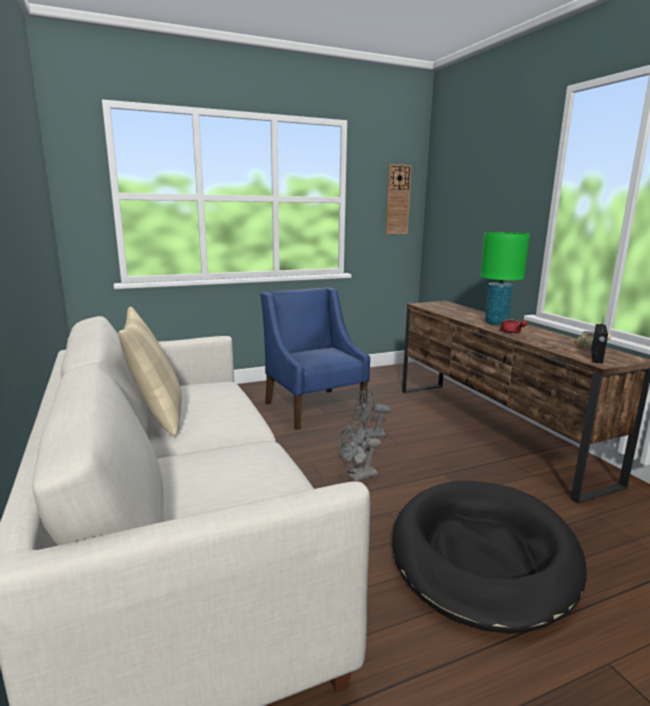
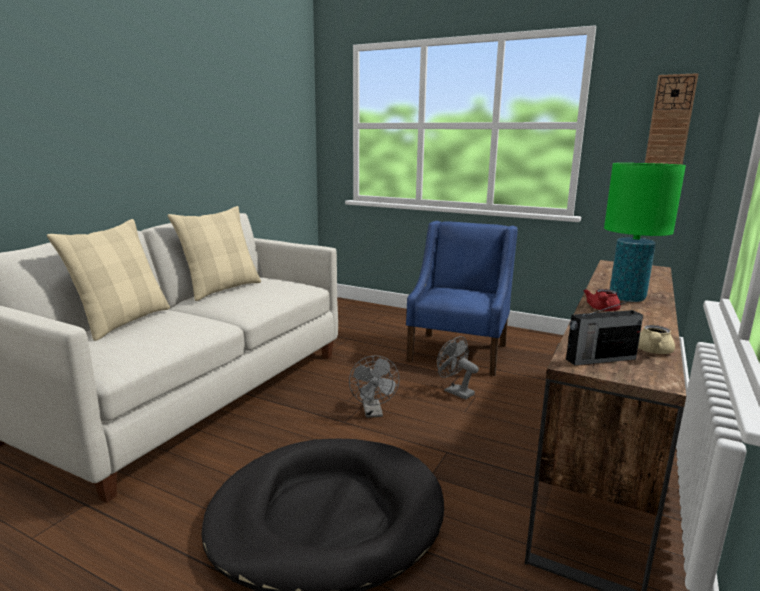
camera: 50 degrees right, 0 degrees up
grey fan [339,420,381,482] -> grey fan turned 120 degrees counterclockwise [349,355,400,418]
none -> beige pillow [47,219,170,341]

